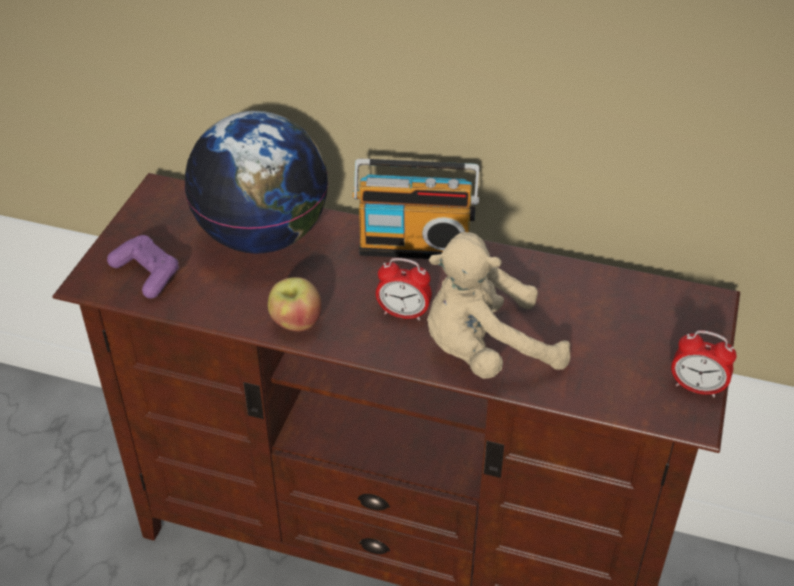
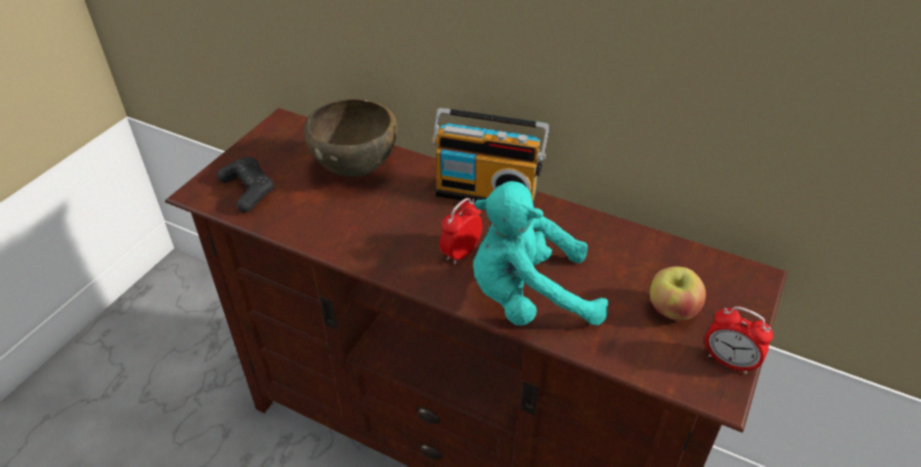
camera: 10 degrees right, 0 degrees up
purple game controller [107,235,179,299] -> black game controller [217,157,274,212]
globe [184,111,328,254] -> brown bowl [304,99,397,177]
apple [268,277,322,331] -> apple moved to [650,266,706,321]
alarm clock [376,258,432,321] -> alarm clock turned 105 degrees clockwise [440,198,483,264]
beige plush toy [427,232,570,379] -> turquoise plush toy [473,181,608,325]

